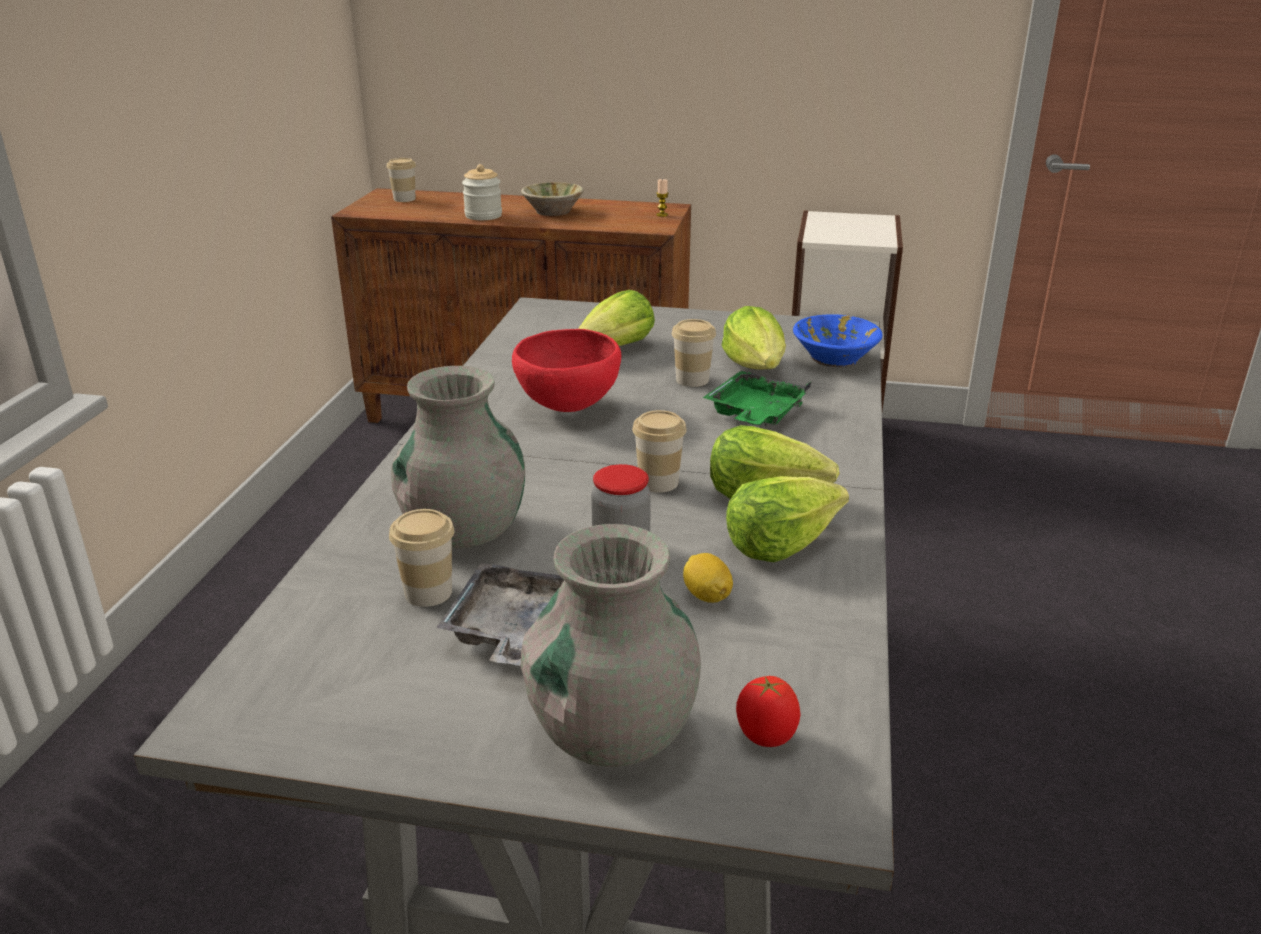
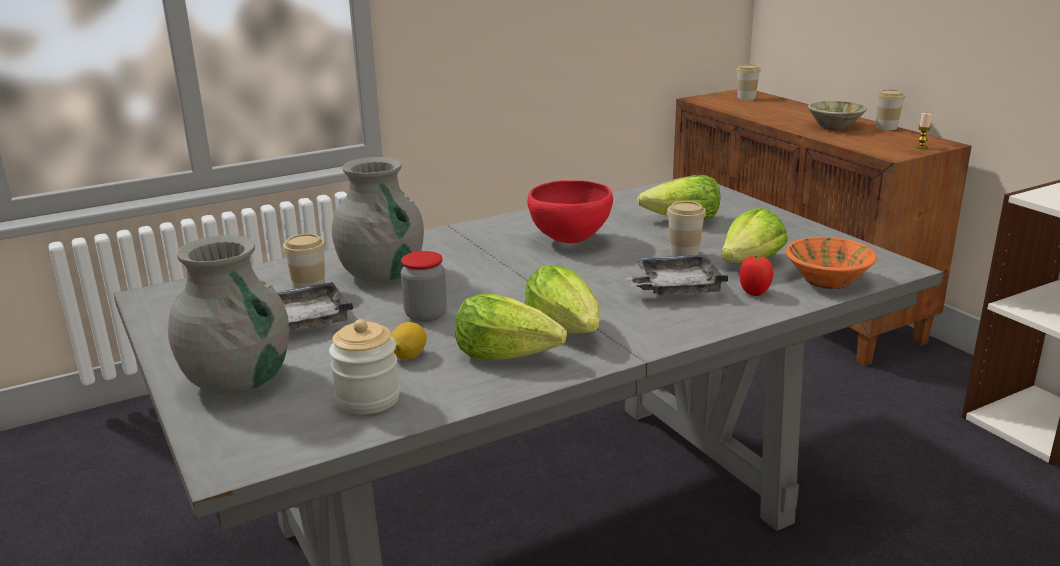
camera: 50 degrees right, 5 degrees down
jar [462,164,502,220] -> jar moved to [329,319,400,415]
cup [632,410,687,493] -> cup moved to [876,89,905,130]
green tray [703,371,811,425] -> grey tray [625,255,728,295]
tomato [736,676,801,747] -> tomato moved to [740,255,773,296]
blue bowl [793,314,883,367] -> orange bowl [785,237,877,289]

